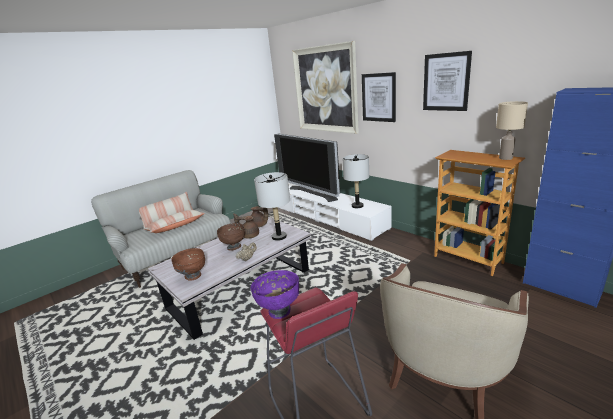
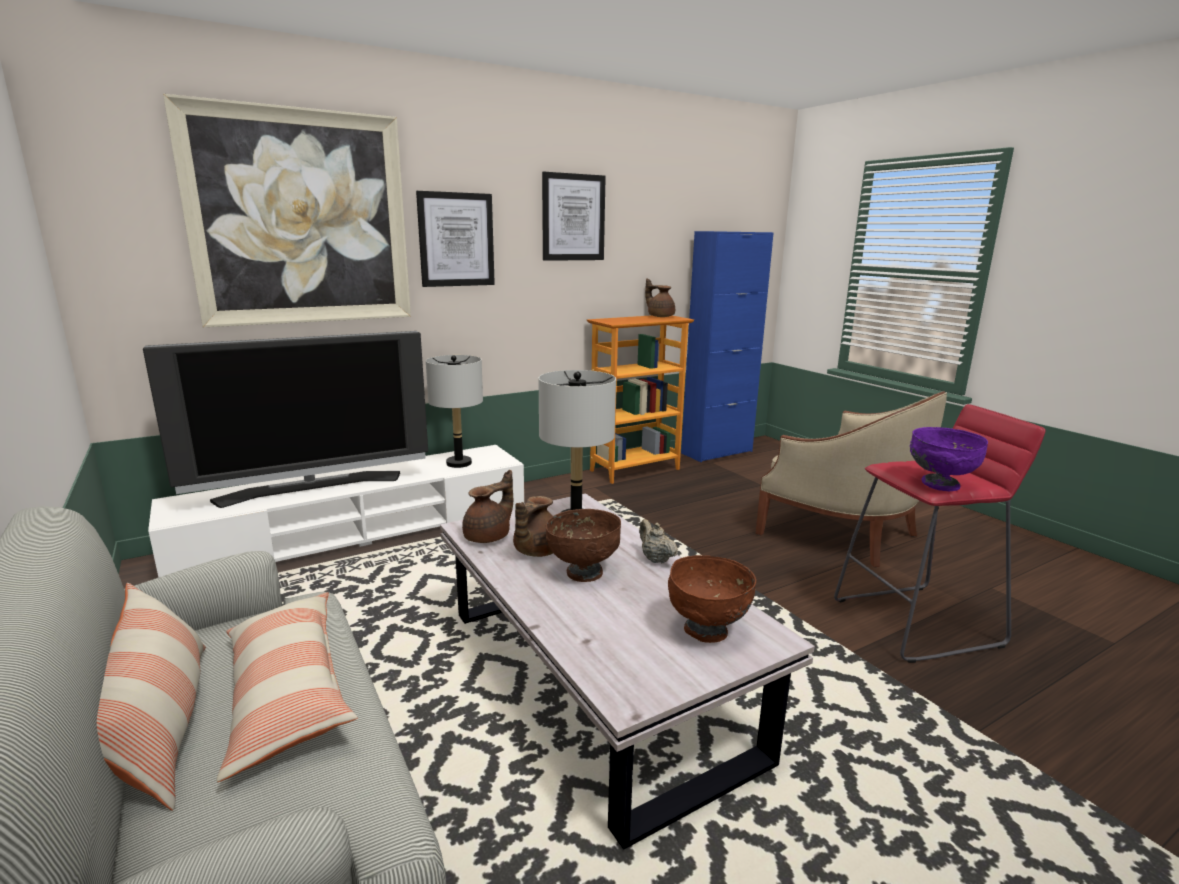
camera: 80 degrees left, 5 degrees down
beige table lamp [496,101,528,160] -> brown teapot [645,278,675,317]

